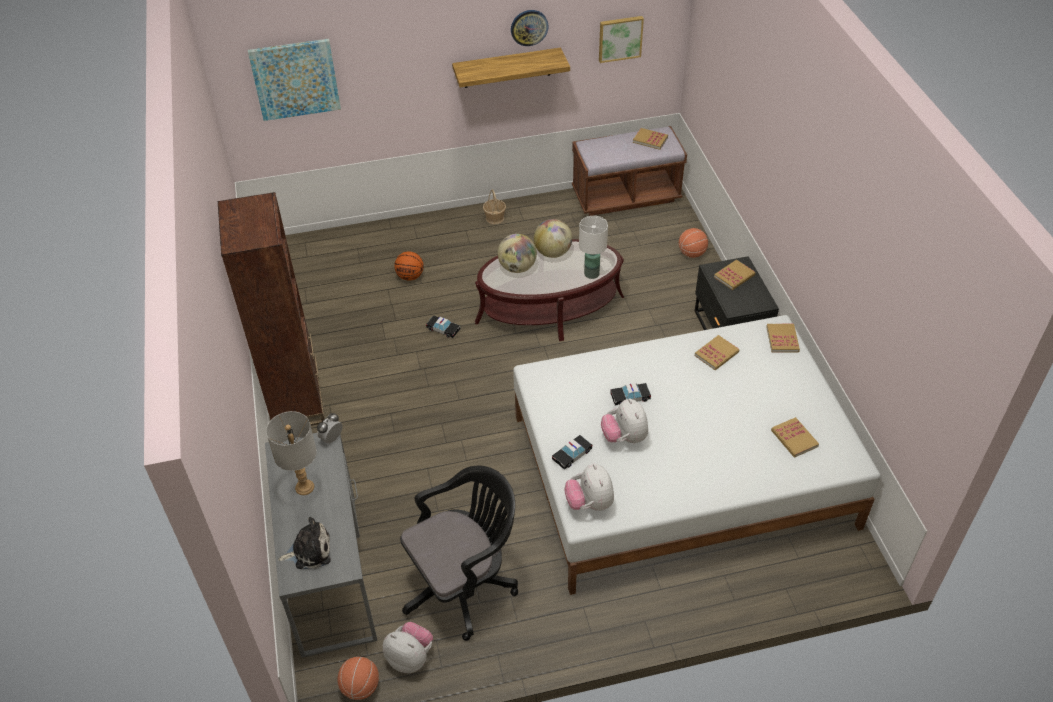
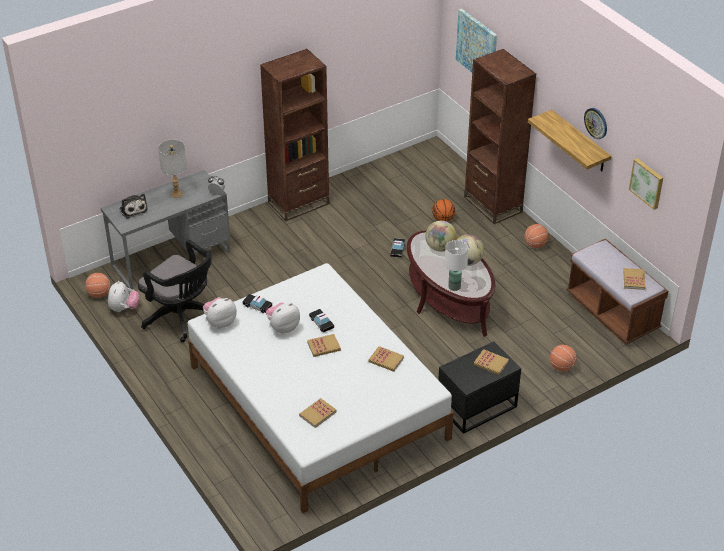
camera: 70 degrees right, 5 degrees down
basket [483,189,506,224] -> basketball [524,224,549,248]
book [766,324,800,353] -> book moved to [307,334,341,357]
none -> brown bookcase [464,49,536,224]

